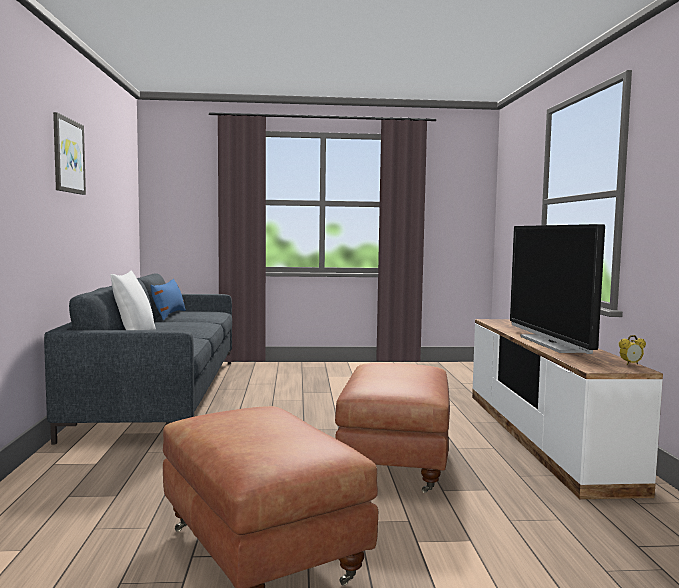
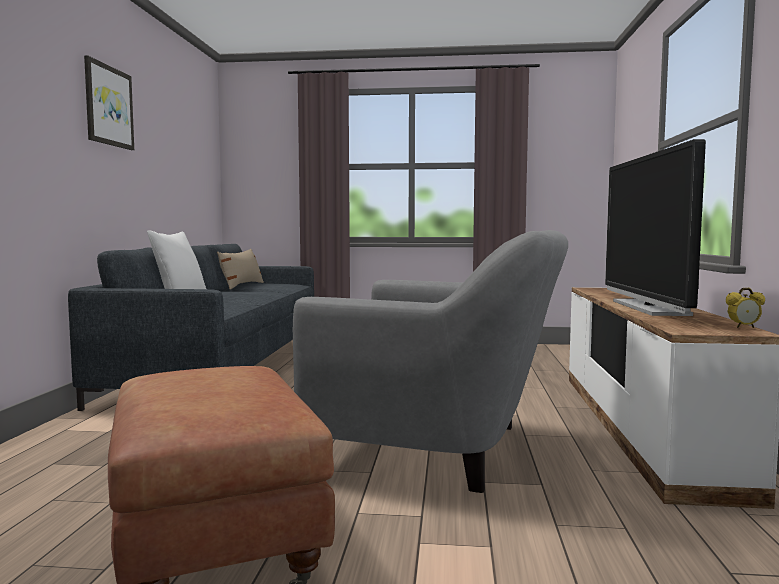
camera: 10 degrees right, 0 degrees up
blue pillow [151,279,186,320] -> beige pillow [217,249,264,290]
brown ottoman [335,363,450,493] -> grey armchair [293,230,568,493]

